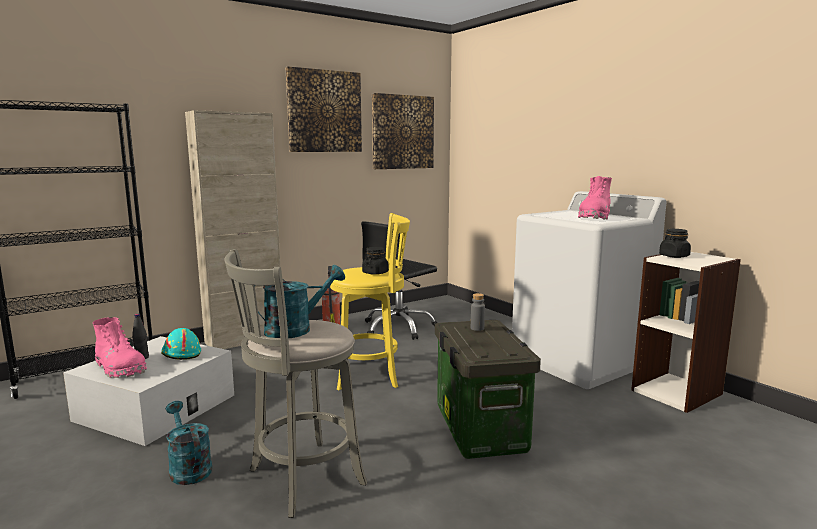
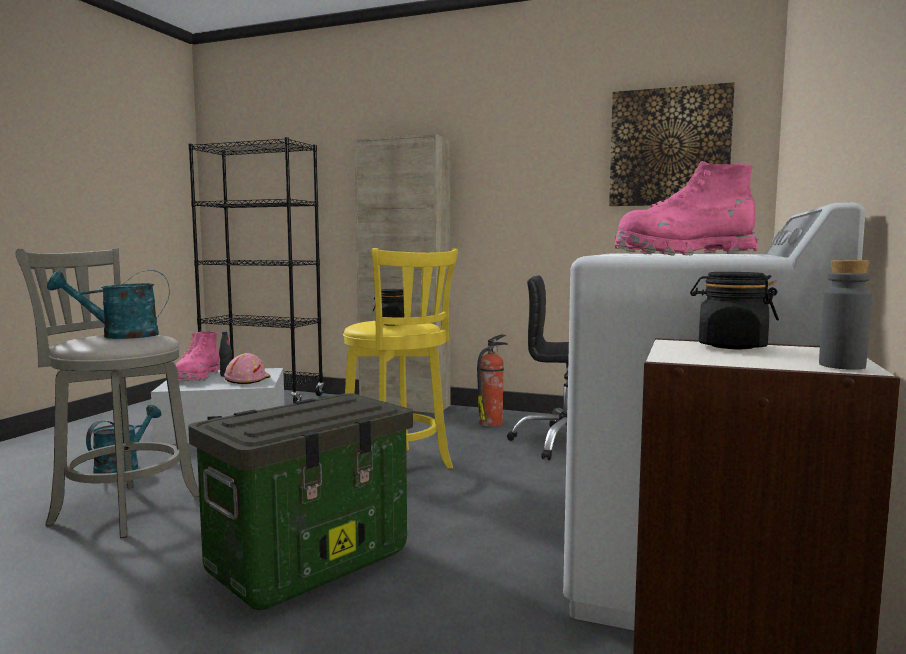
camera: 55 degrees right, 5 degrees down
turquoise hard hat [161,328,201,360] -> pink hard hat [224,353,271,384]
turquoise watering can [258,265,345,338] -> turquoise watering can turned 135 degrees clockwise [47,270,170,339]
picture [285,66,362,152] -> none
grey bottle [471,293,485,331] -> grey bottle moved to [819,260,872,370]

